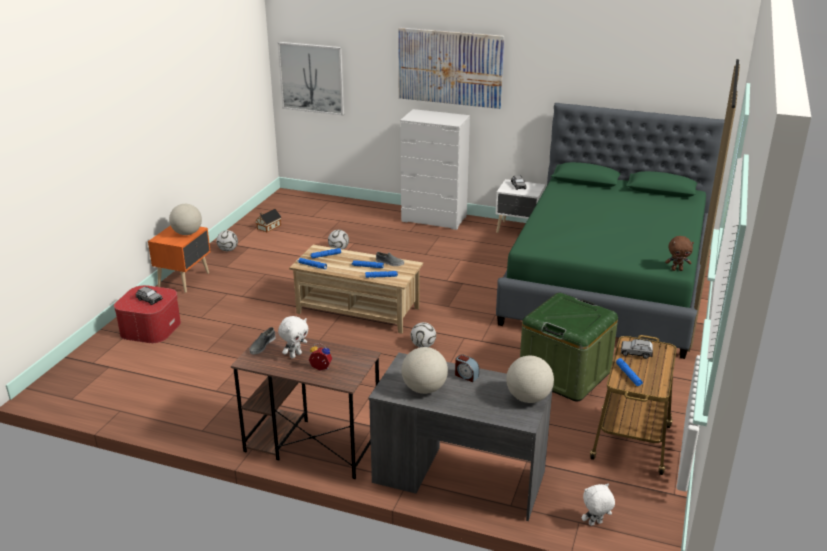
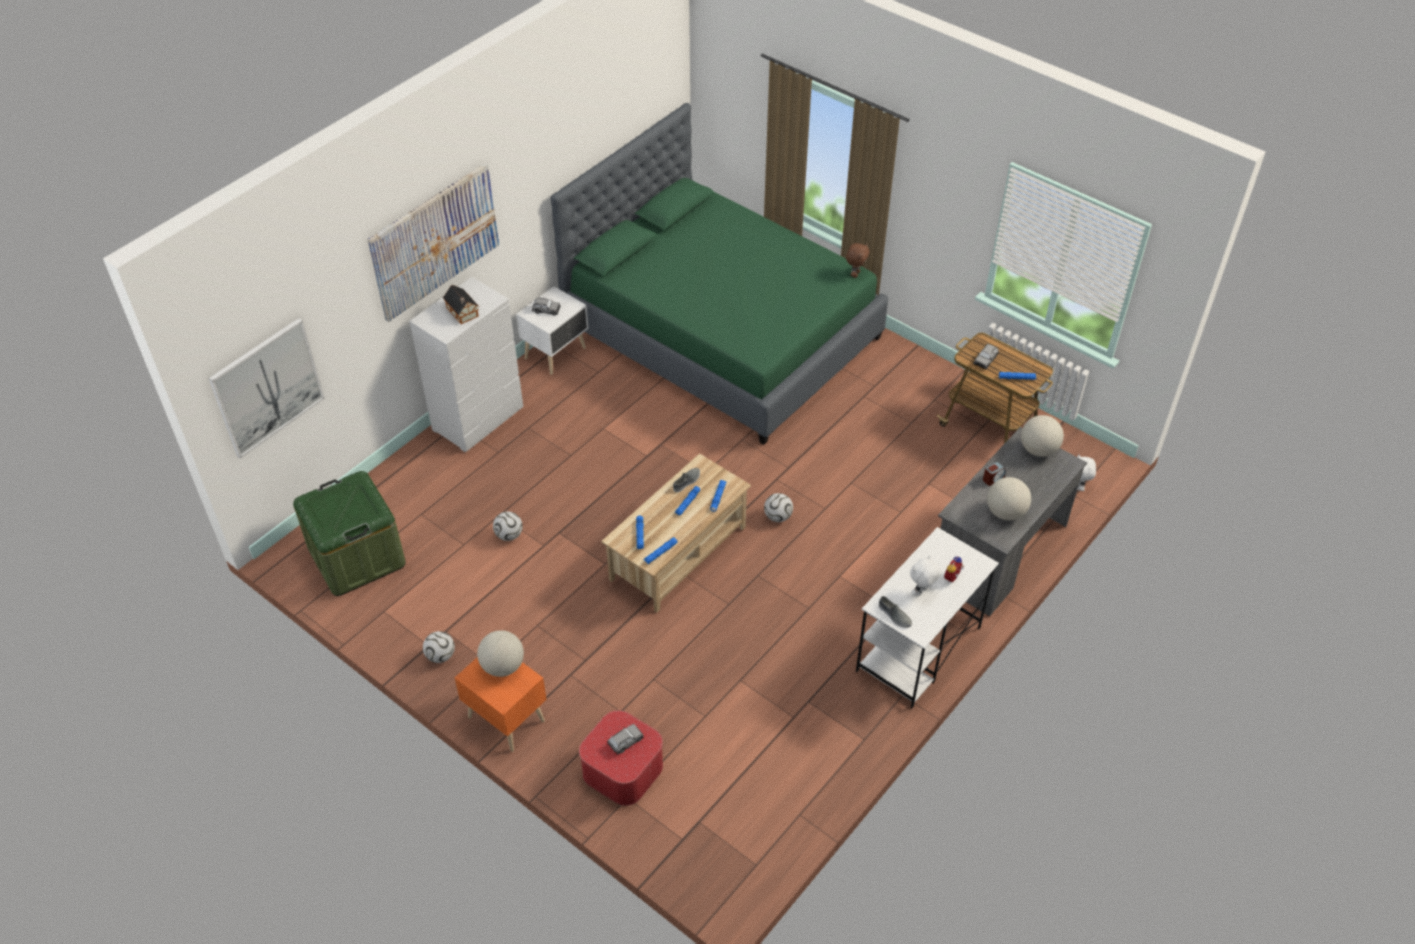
camera: 70 degrees left, 20 degrees up
brown desk [231,329,381,479] -> white desk [856,527,999,708]
toy house [255,209,281,232] -> toy house moved to [443,285,479,324]
white plush toy [278,316,308,359] -> white plush toy turned 105 degrees counterclockwise [910,556,941,596]
green storage box [520,293,618,401] -> green storage box moved to [293,471,406,596]

